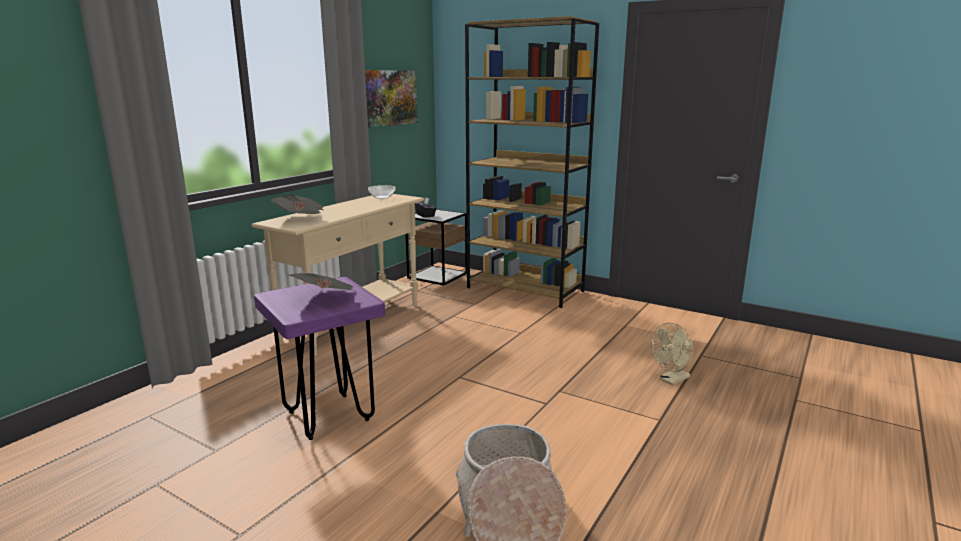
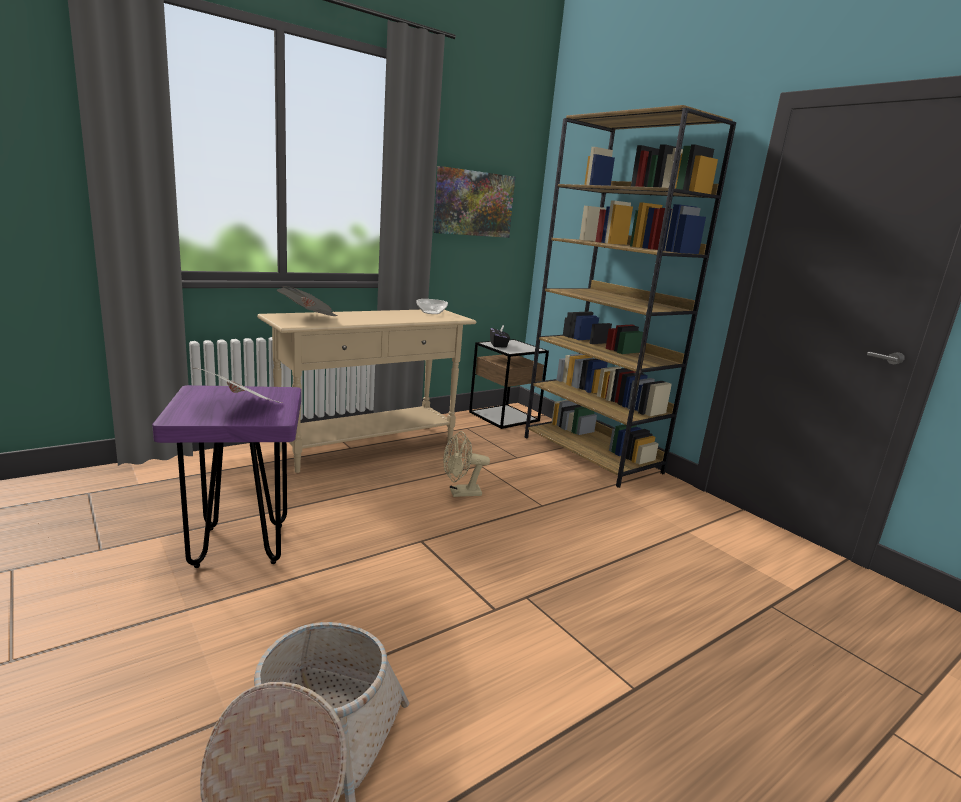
camera: 20 degrees right, 0 degrees up
beige fan [651,323,693,385] -> beige fan moved to [443,431,490,497]

